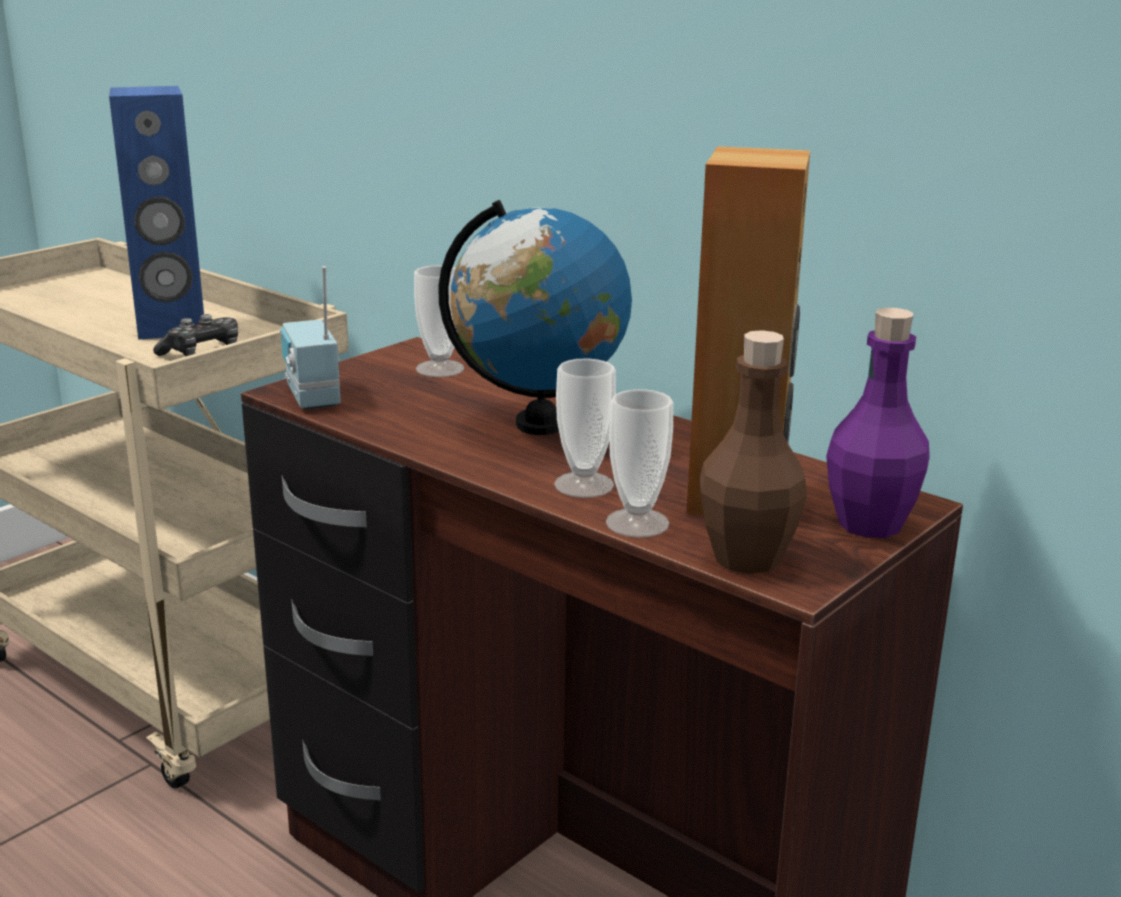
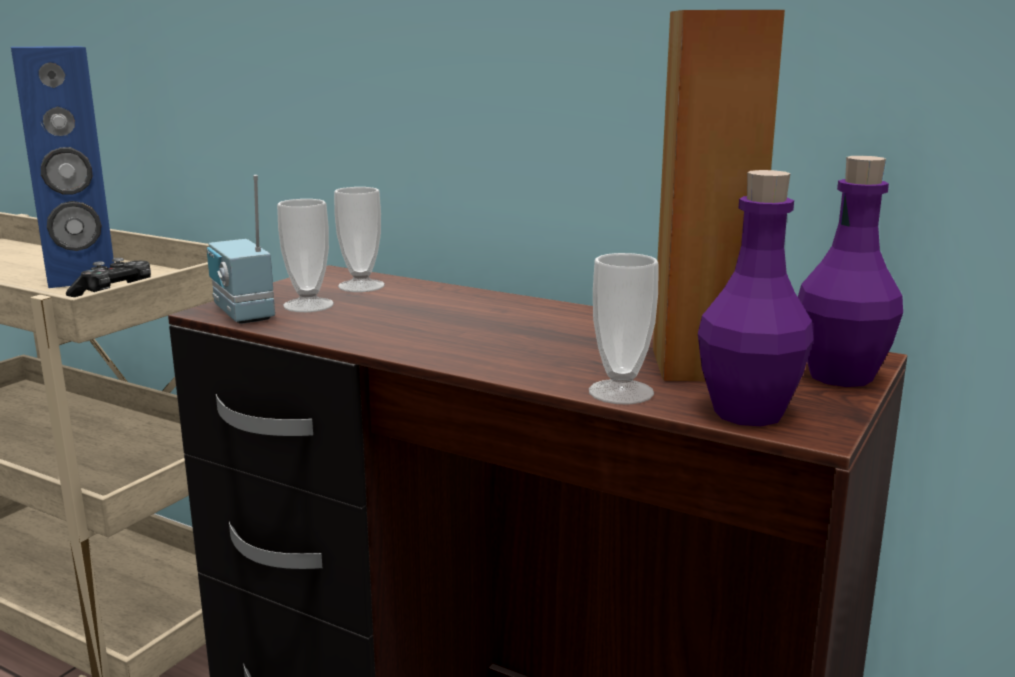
camera: 10 degrees left, 5 degrees down
globe [438,200,632,435] -> none
cup [554,358,616,498] -> cup moved to [277,199,334,312]
brown bottle [700,330,807,574] -> purple bottle [698,170,813,426]

